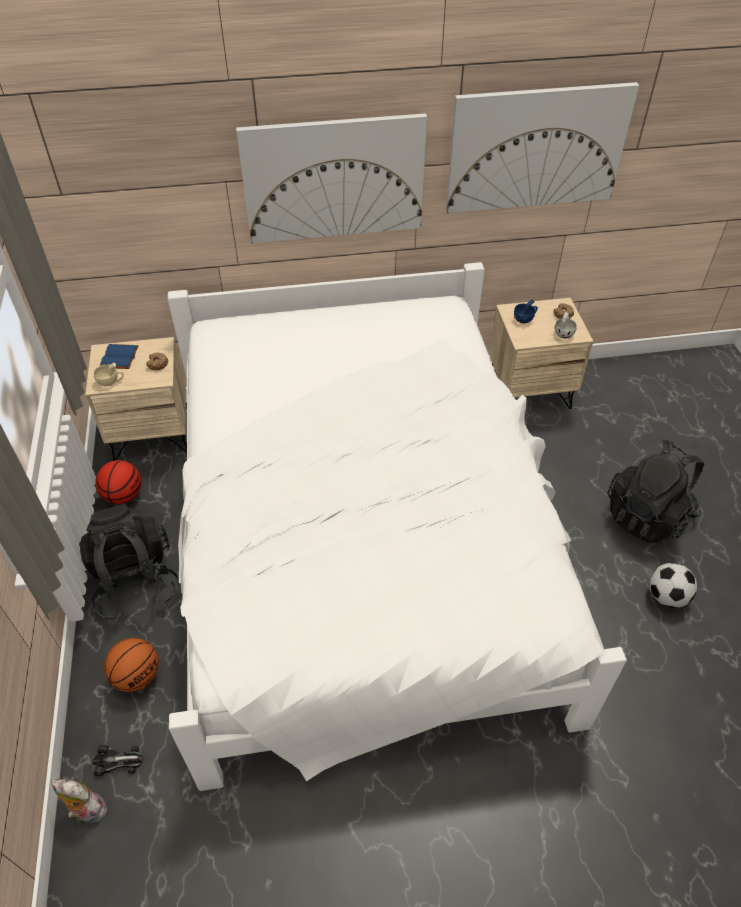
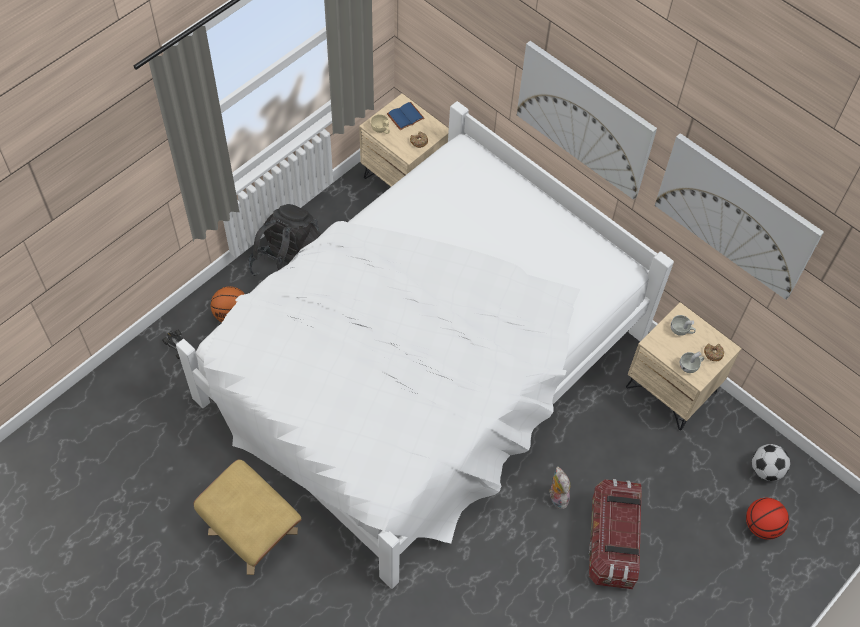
camera: 50 degrees right, 10 degrees up
plush toy [51,779,107,823] -> plush toy moved to [549,466,570,509]
basketball [95,460,141,504] -> basketball moved to [746,498,789,540]
blue cup [514,299,538,324] -> white cup [671,315,696,336]
black backpack [607,439,705,543] -> storage box [589,479,642,589]
football [650,563,697,608] -> football moved to [752,444,790,481]
none -> beige ottoman [193,459,302,575]

